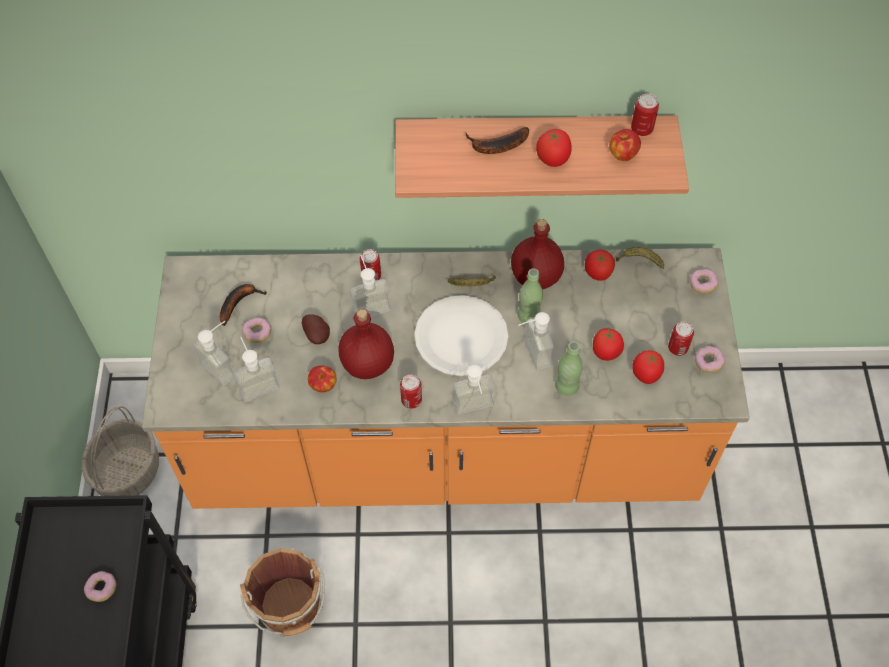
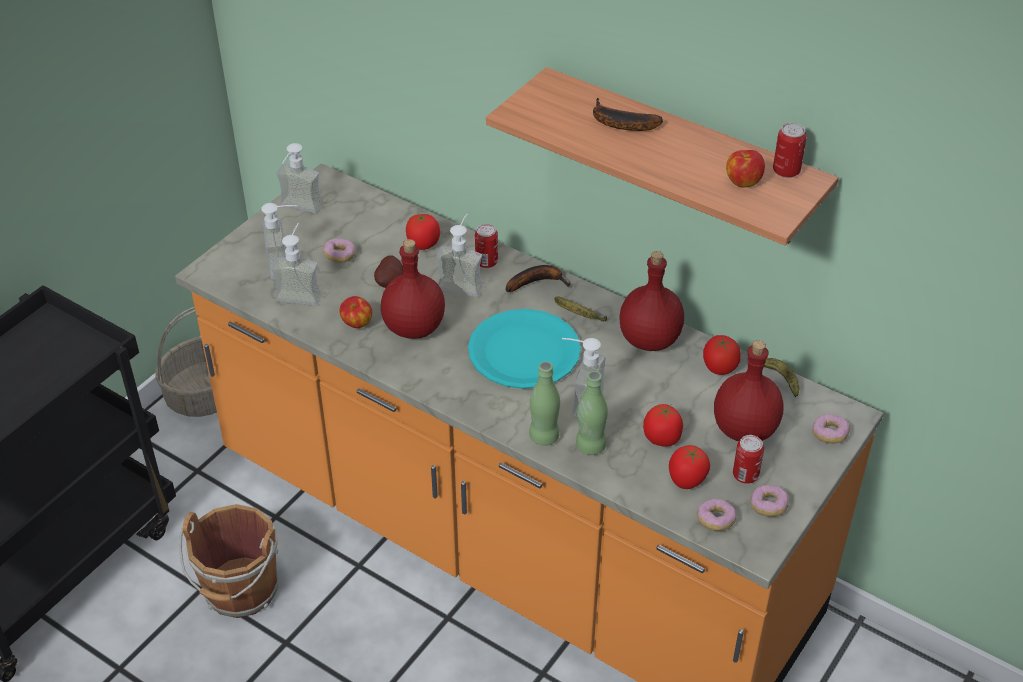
camera: 35 degrees right, 15 degrees down
donut [84,571,117,602] -> donut moved to [697,499,736,531]
banana [220,284,267,326] -> banana moved to [506,265,570,292]
can [400,375,422,409] -> none
white plate [415,295,508,376] -> turquoise plate [468,309,581,389]
soap dispenser [453,365,495,414] -> soap dispenser moved to [276,143,323,213]
green bottle [518,268,543,324] -> green bottle moved to [529,361,560,446]
tomato [536,128,571,167] -> tomato moved to [406,214,440,250]
none -> red bottle [714,340,783,441]

